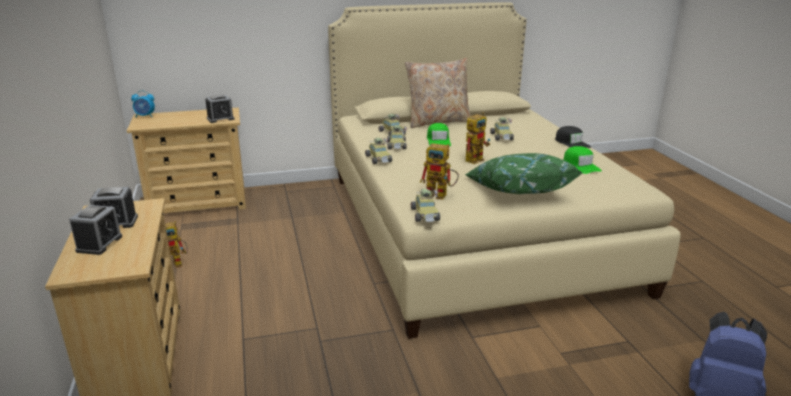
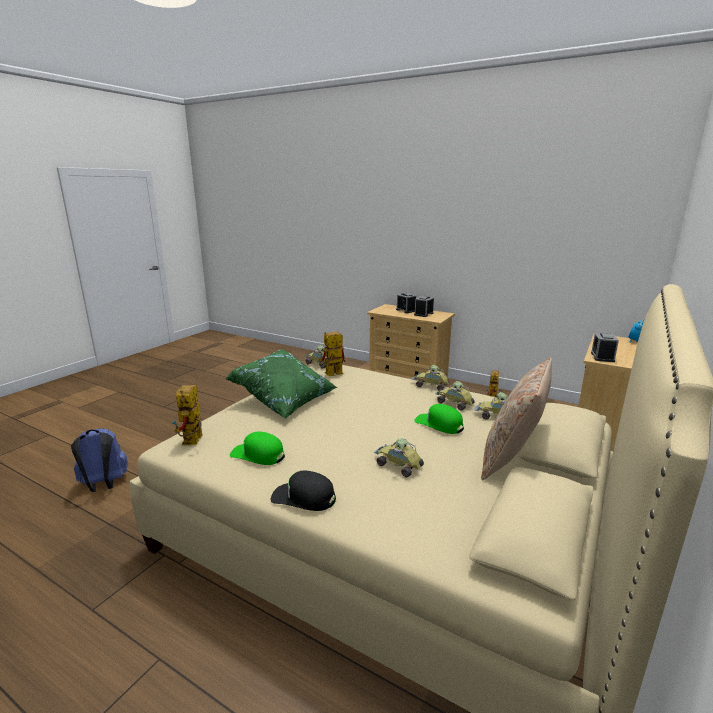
camera: 135 degrees right, 5 degrees down
toy robot [465,112,490,164] -> toy robot moved to [172,385,203,445]

